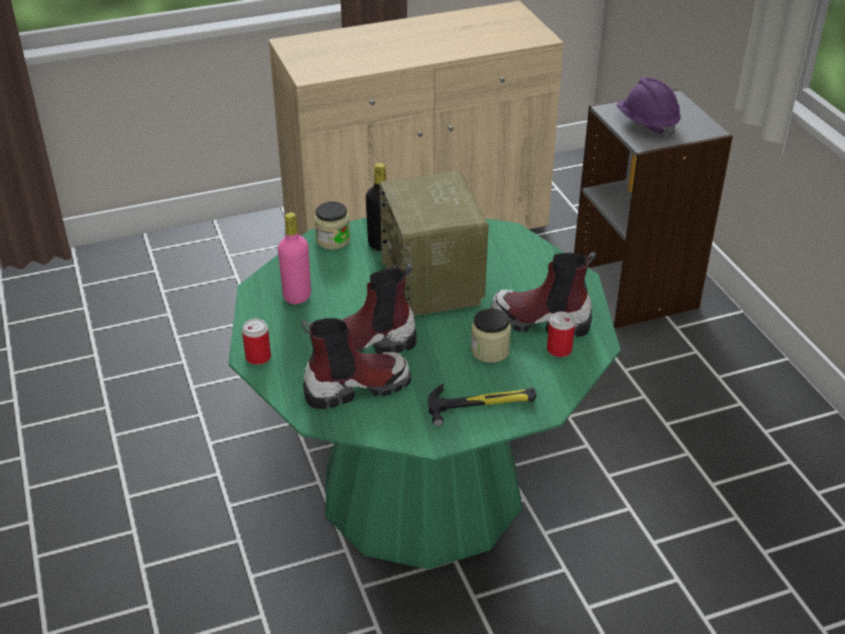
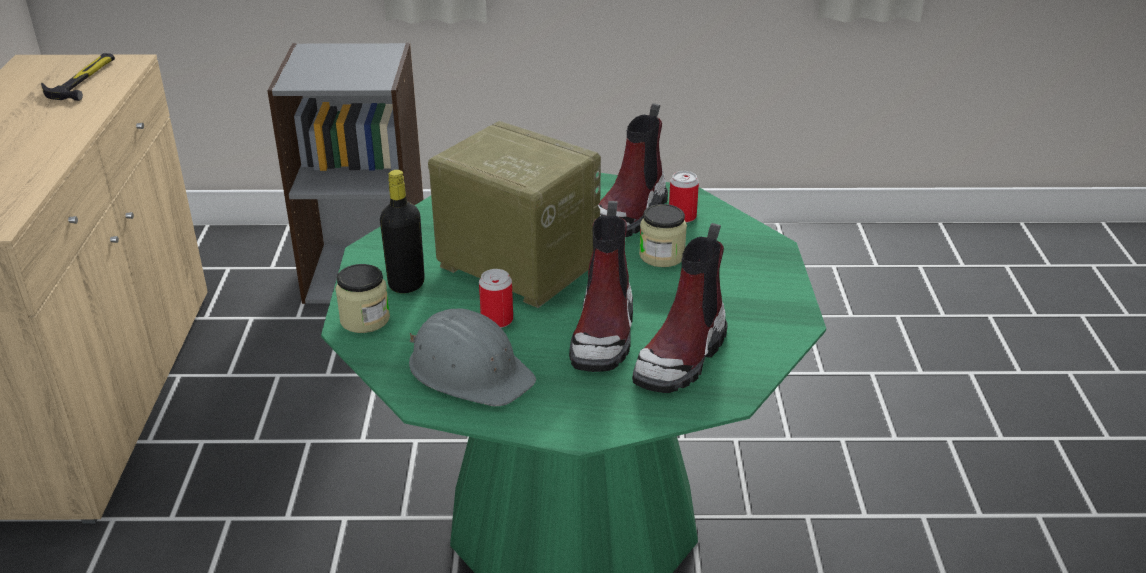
camera: 70 degrees left, 5 degrees down
can [242,319,271,365] -> can moved to [479,269,513,328]
pink bottle [278,212,311,304] -> grey hard hat [409,308,536,407]
boot [302,318,412,409] -> boot turned 150 degrees counterclockwise [632,223,728,393]
radio [380,171,489,316] -> radio turned 150 degrees counterclockwise [428,121,601,308]
hammer [428,384,536,426] -> hammer moved to [41,53,115,101]
purple hard hat [616,77,681,137] -> none

